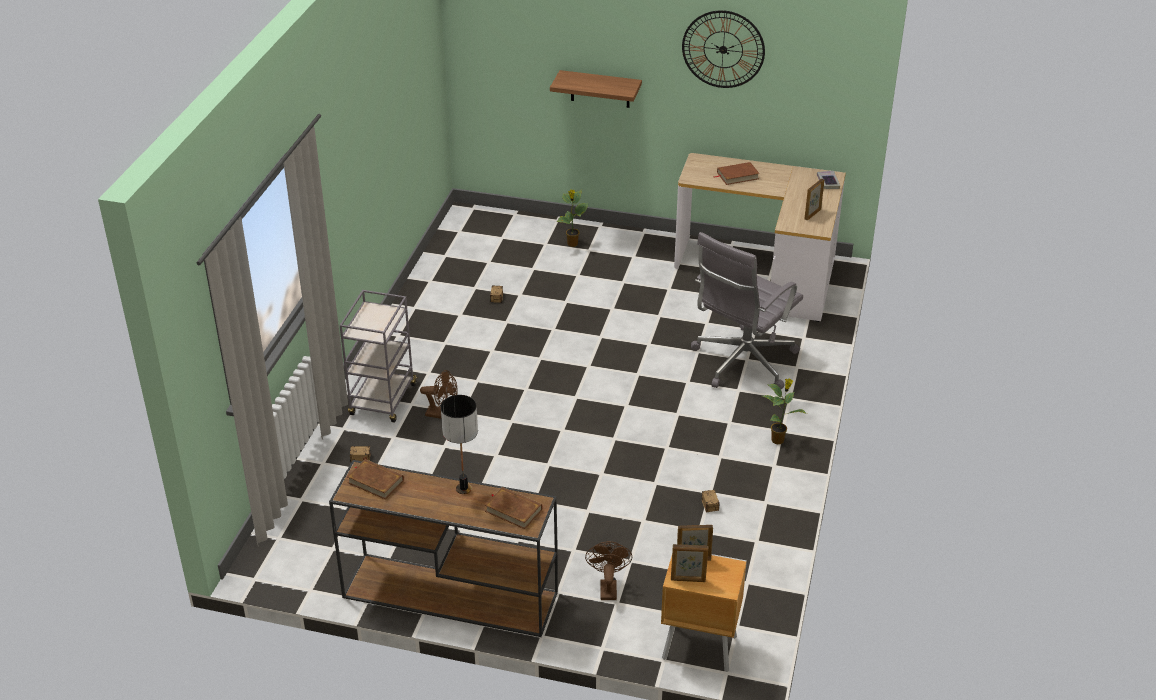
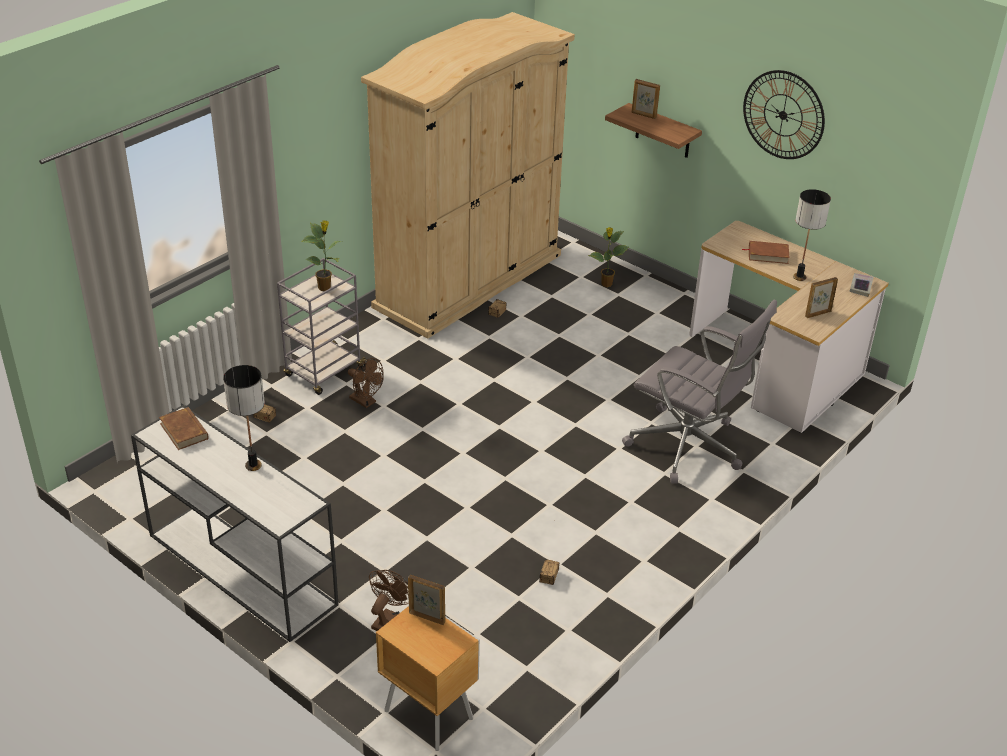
camera: 25 degrees right, 0 degrees up
brown console table [329,460,558,637] -> white console table [131,405,338,642]
brown book [485,487,542,529] -> none
picture frame [671,544,708,582] -> picture frame moved to [632,79,660,119]
grey office chair [691,232,803,389] -> grey office chair turned 120 degrees counterclockwise [622,300,777,484]
potted plant [762,378,807,445] -> potted plant moved to [302,220,341,291]
none -> beige wardrobe [361,12,575,339]
none -> table lamp [793,189,831,281]

